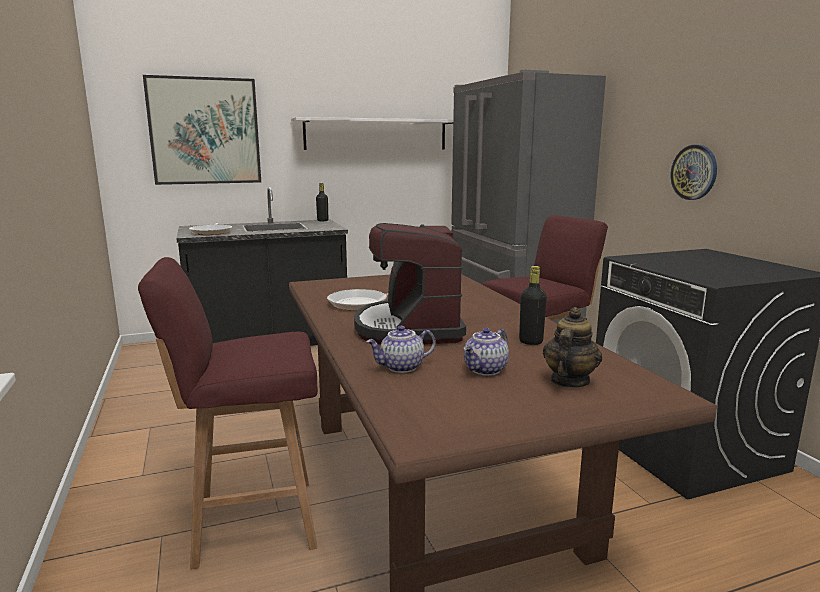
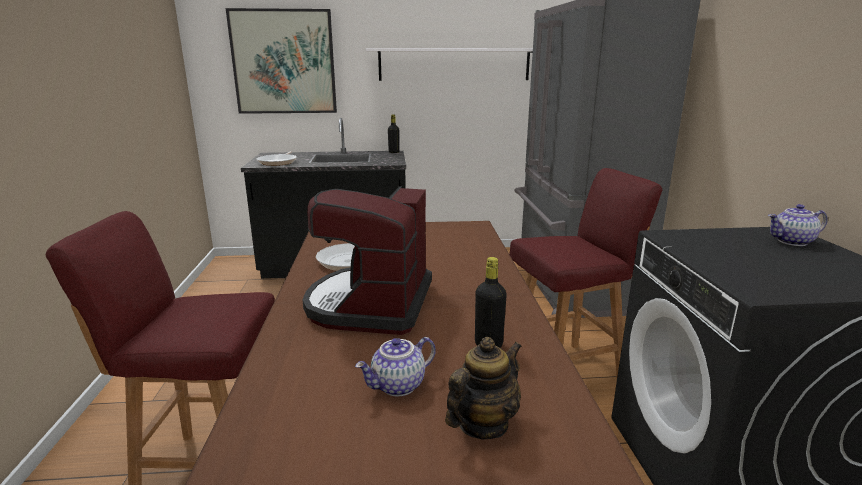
camera: 15 degrees right, 5 degrees up
teapot [366,325,436,373] -> teapot moved to [768,204,827,246]
wall clock [670,145,717,200] -> none

